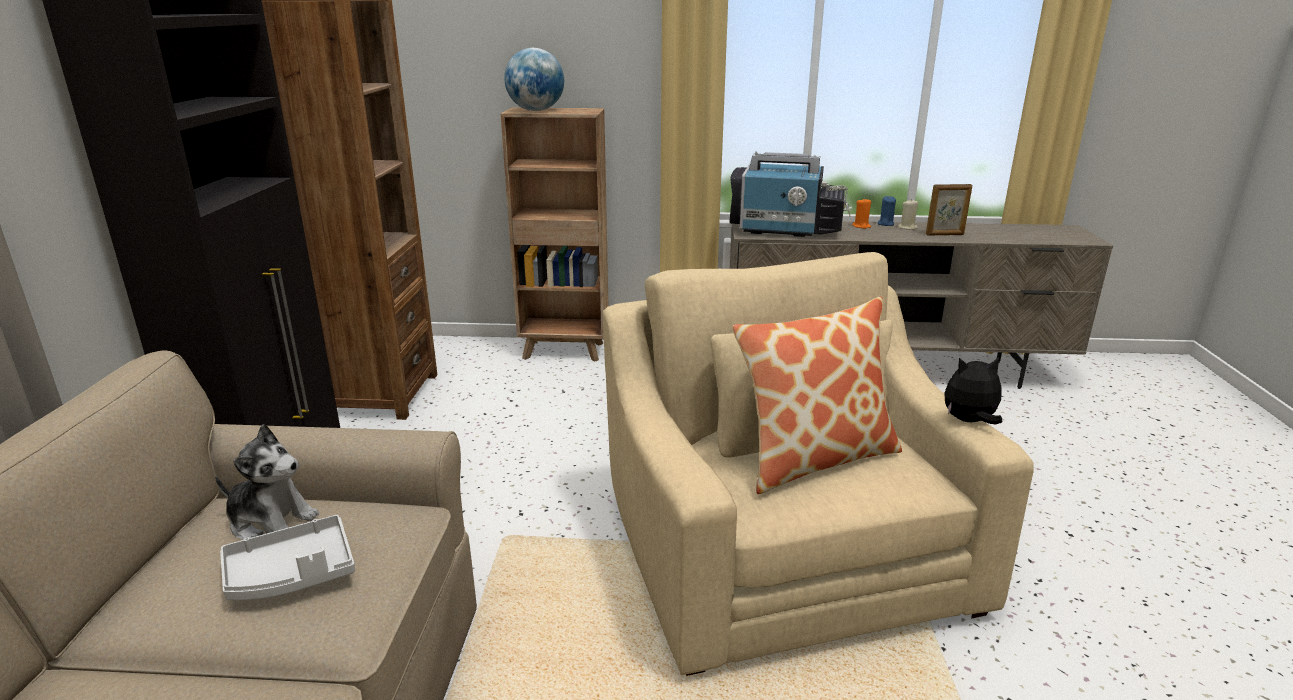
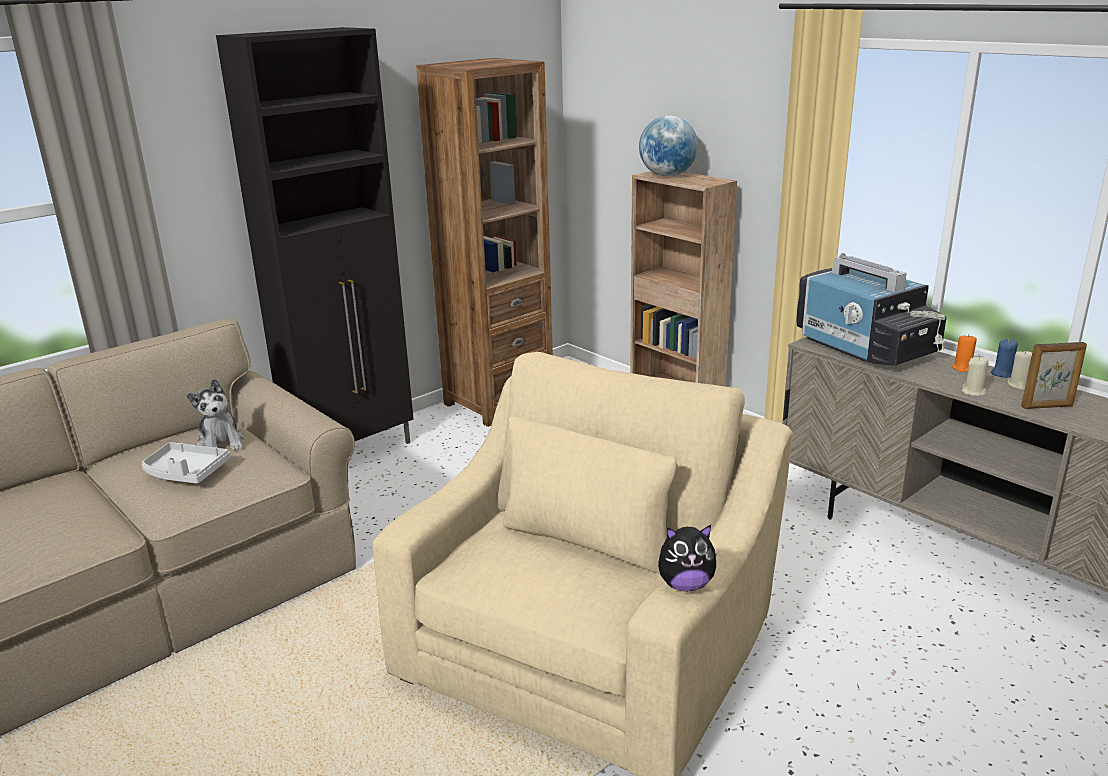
camera: 45 degrees right, 0 degrees up
pillow [733,297,902,494] -> none
picture frame [926,184,972,235] -> picture frame turned 45 degrees counterclockwise [1021,342,1087,409]
plush toy [944,357,1002,425] -> plush toy turned 135 degrees clockwise [658,525,717,591]
none -> beige candle [962,357,988,396]

